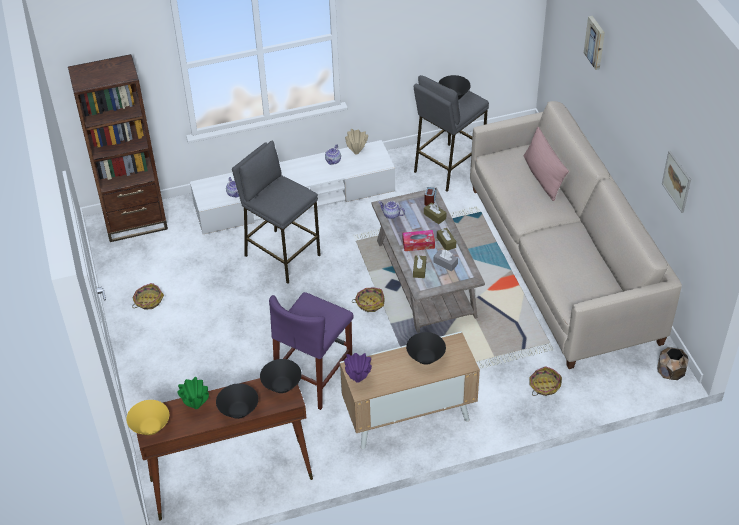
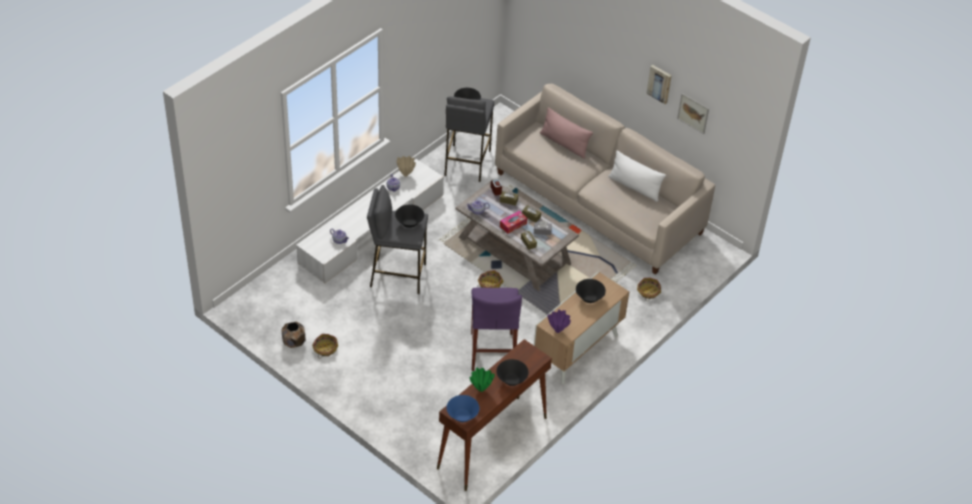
camera: 35 degrees left, 0 degrees up
brown bookcase [68,54,168,242] -> none
yellow bowl [126,400,169,435] -> blue bowl [446,395,479,422]
black bowl [260,359,302,393] -> black bowl moved to [395,204,424,228]
picture [584,16,605,70] -> picture moved to [646,65,672,104]
brown planter [657,347,688,380] -> brown planter moved to [281,321,306,348]
none -> white pillow [608,151,666,202]

